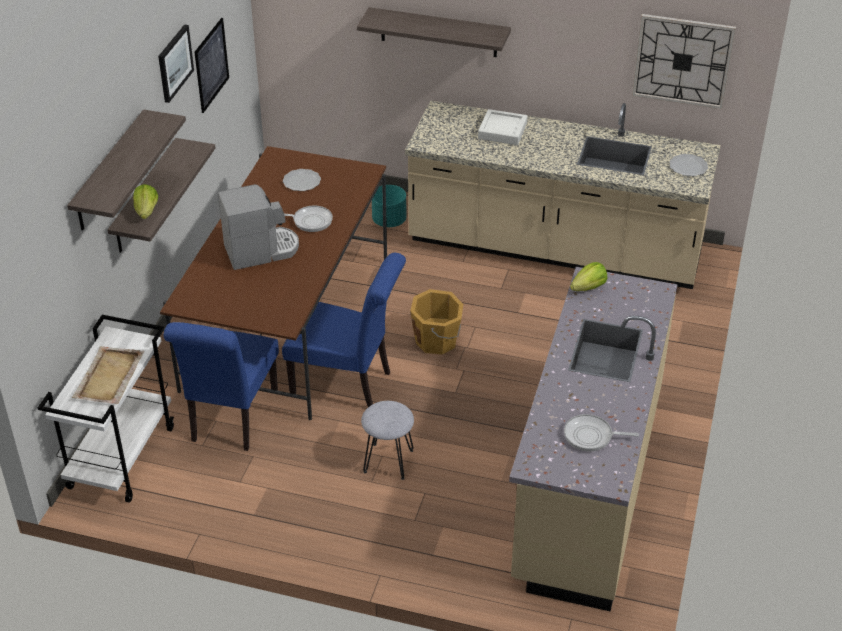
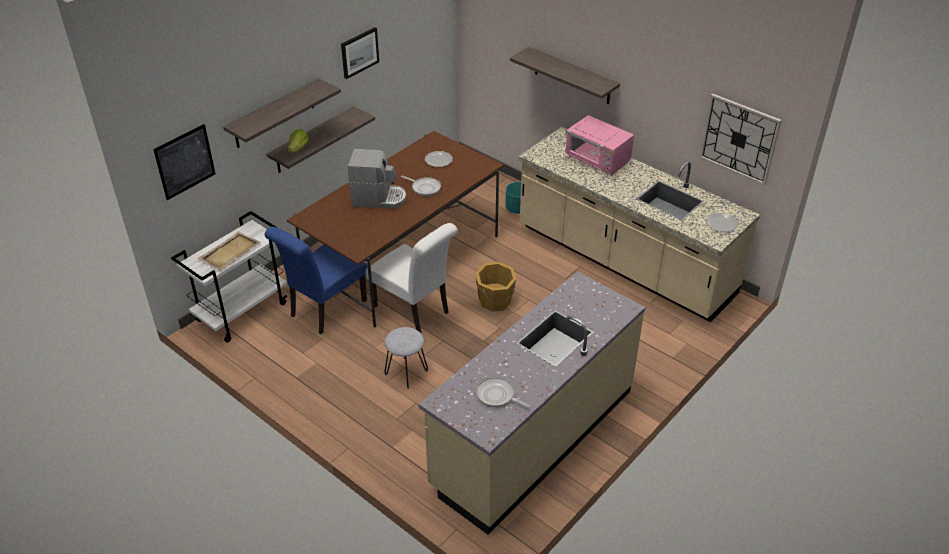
camera: 25 degrees right, 0 degrees up
picture [194,18,229,113] -> picture moved to [153,124,216,200]
blue chair [282,253,406,407] -> white chair [366,223,458,333]
white tray [478,109,527,145] -> pink microwave [565,115,634,175]
lettuce [570,262,607,291] -> none

